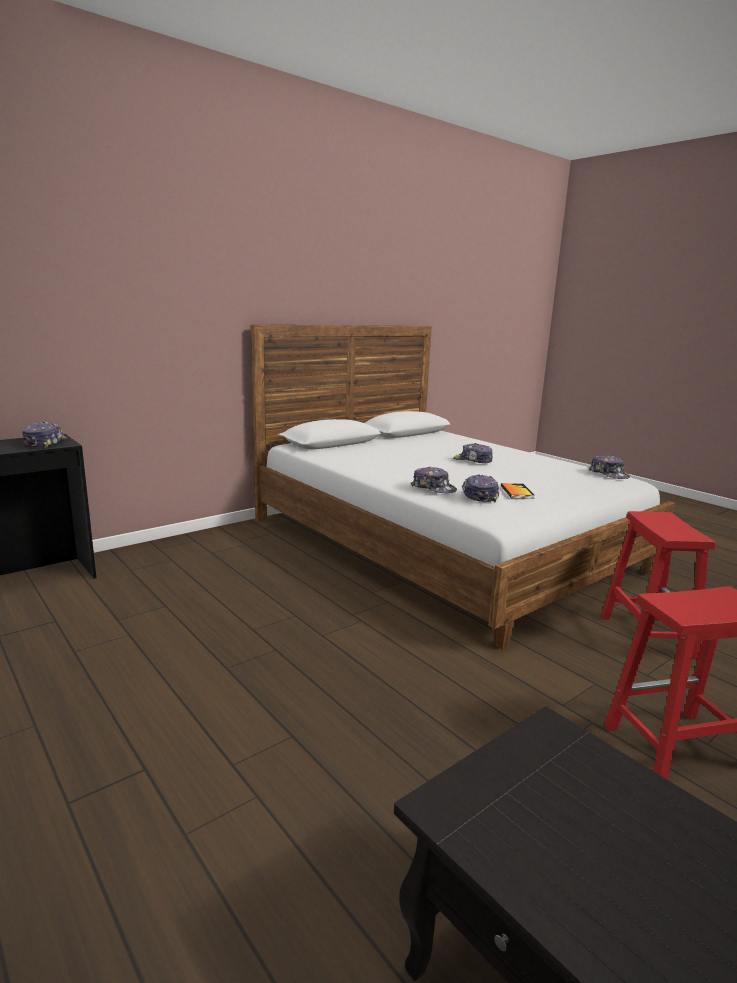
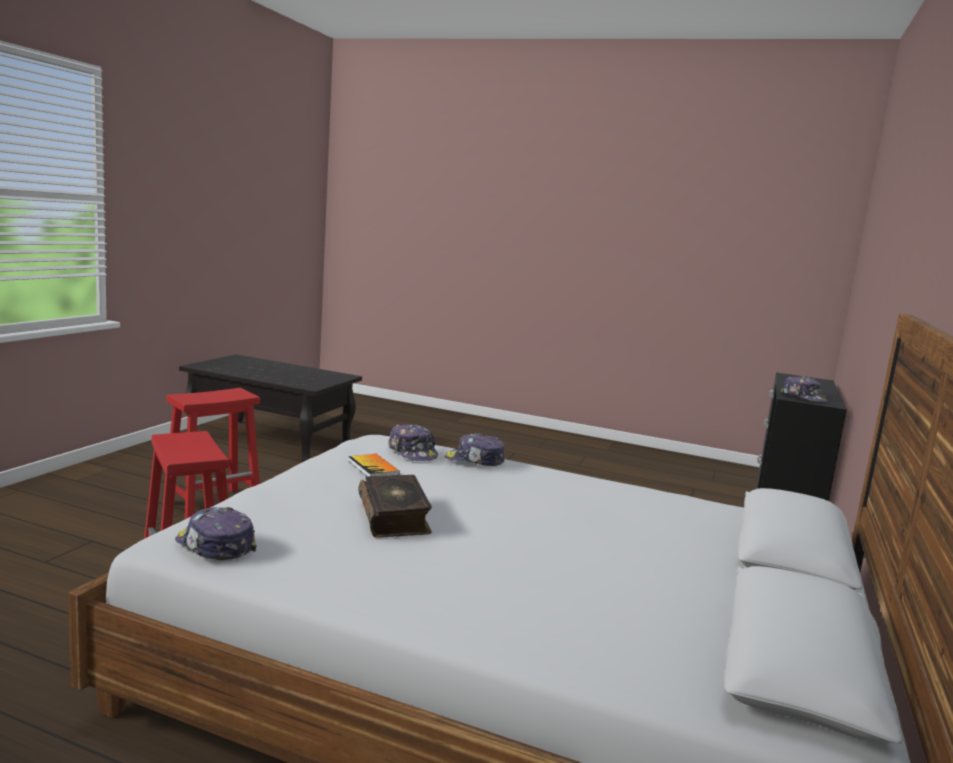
camera: 150 degrees right, 5 degrees down
cap [453,443,493,463] -> none
none -> book [358,475,432,538]

